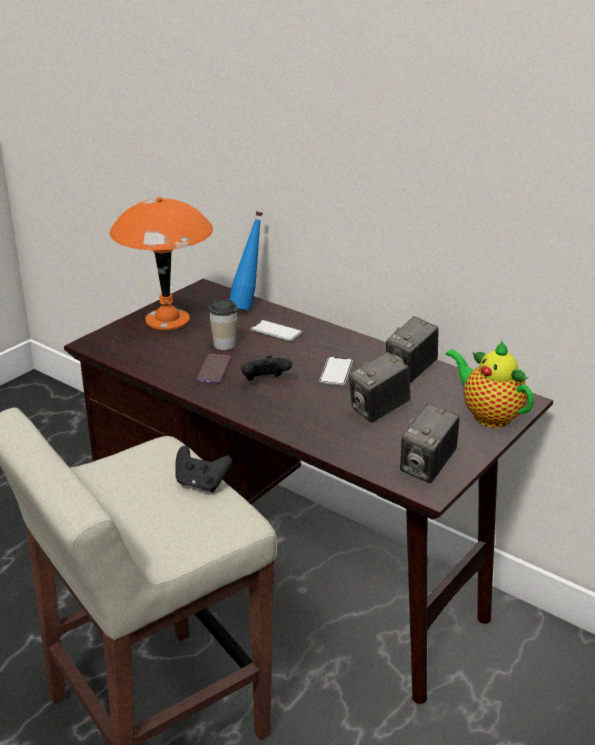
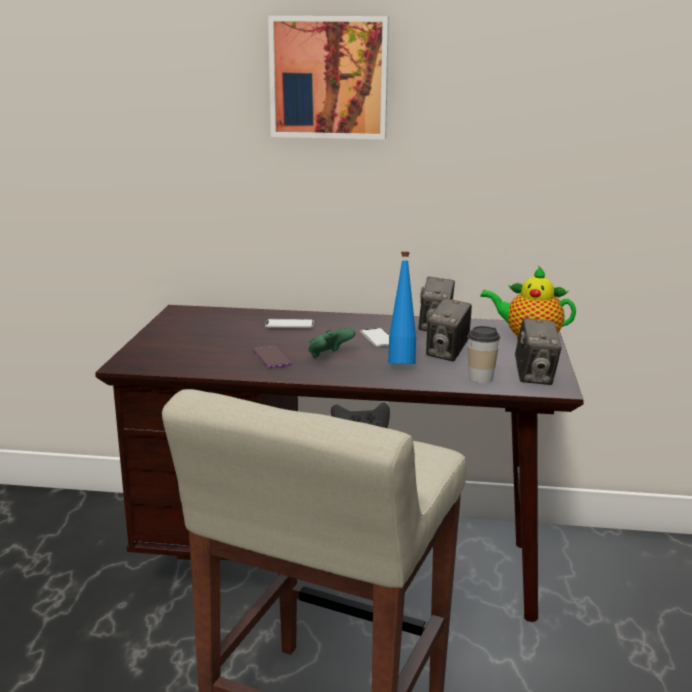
camera: 30 degrees left, 10 degrees down
orange table lamp [110,197,213,330] -> none
cup [209,299,238,350] -> cup moved to [467,326,500,383]
blue bottle [229,211,263,310] -> blue bottle moved to [388,252,416,364]
black game controller [241,356,292,380] -> green game controller [308,328,355,358]
none -> picture [268,16,389,140]

